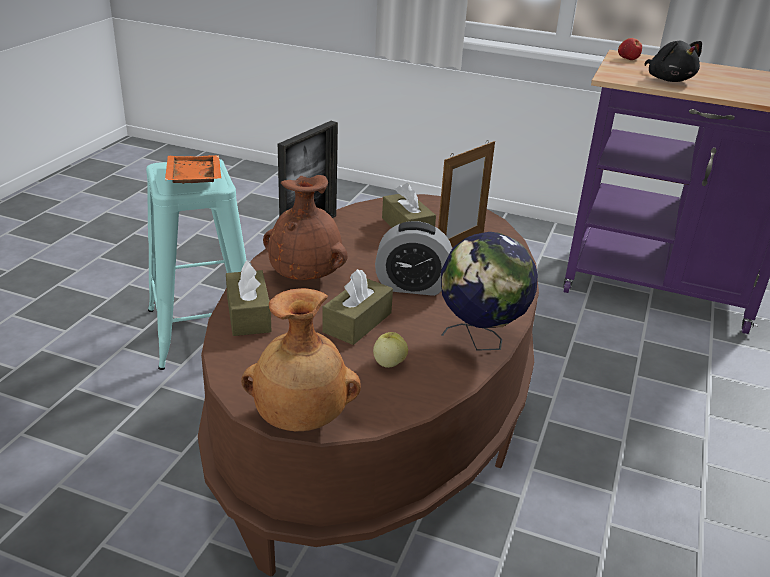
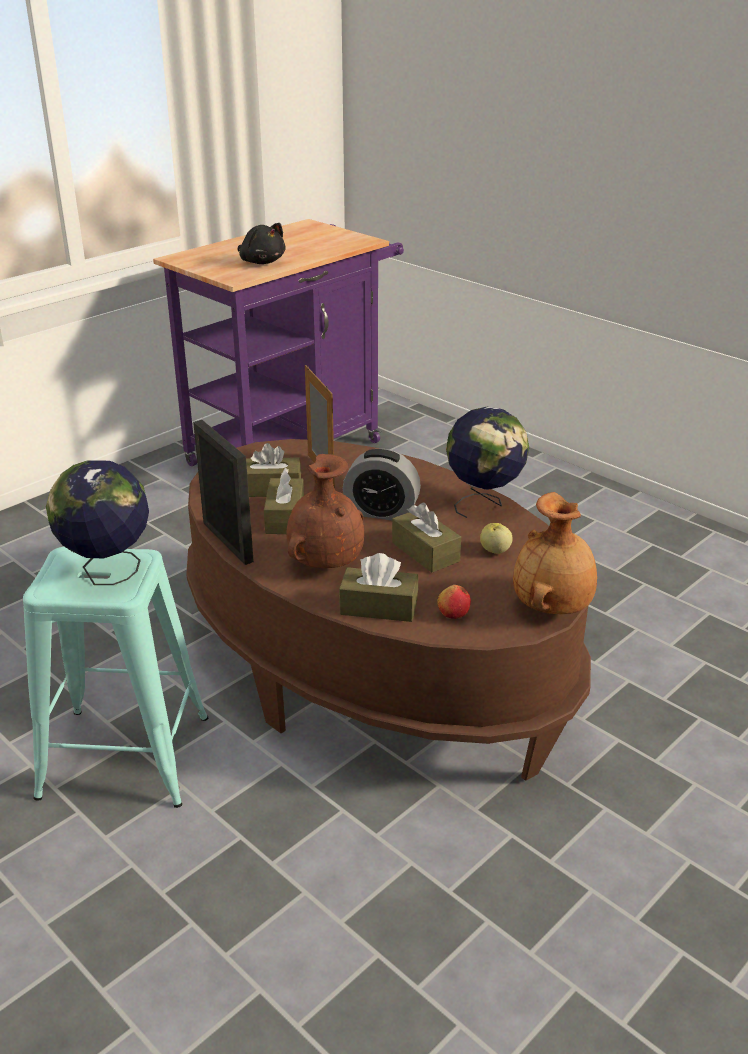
camera: 65 degrees left, 0 degrees up
orange tray [165,155,221,184] -> globe [46,460,149,585]
alarm clock [375,221,452,296] -> alarm clock turned 75 degrees clockwise [343,449,421,520]
apple [618,38,642,60] -> apple moved to [437,585,471,619]
black plush toy [644,41,702,82] -> black plush toy turned 45 degrees clockwise [238,223,286,264]
none -> brown tissue box [264,468,304,534]

